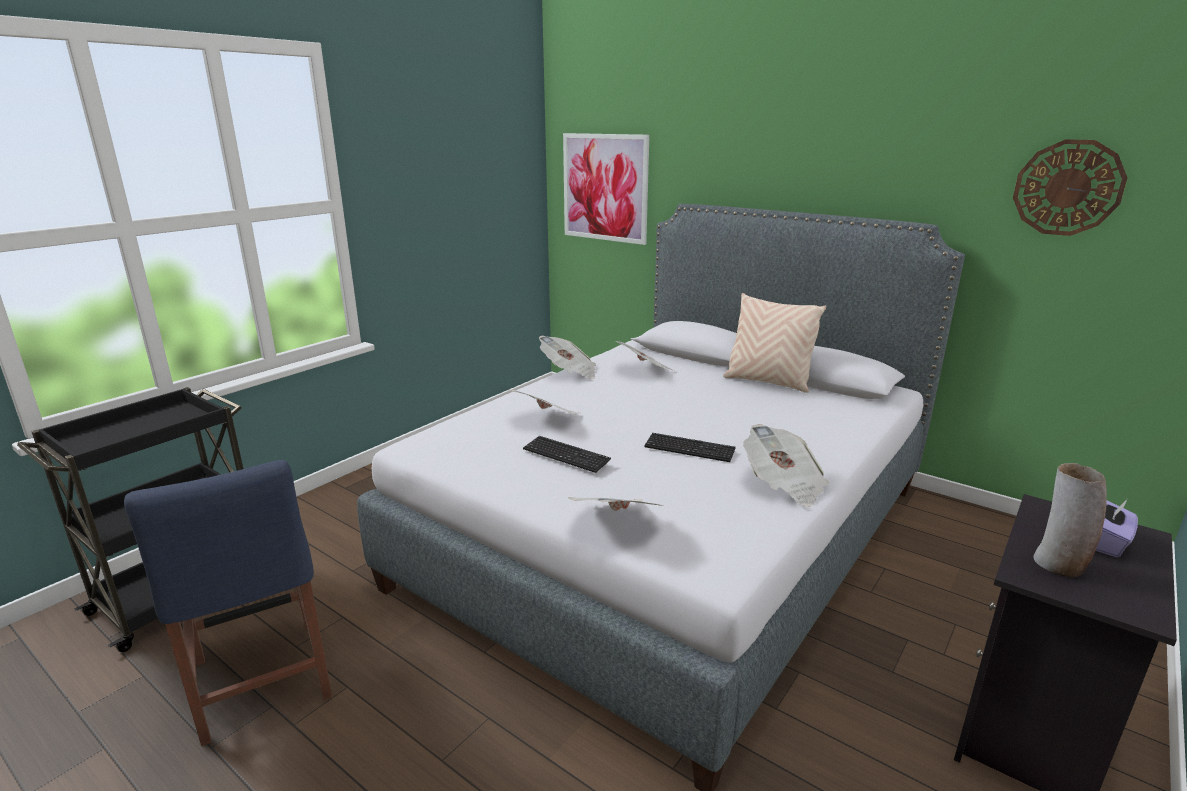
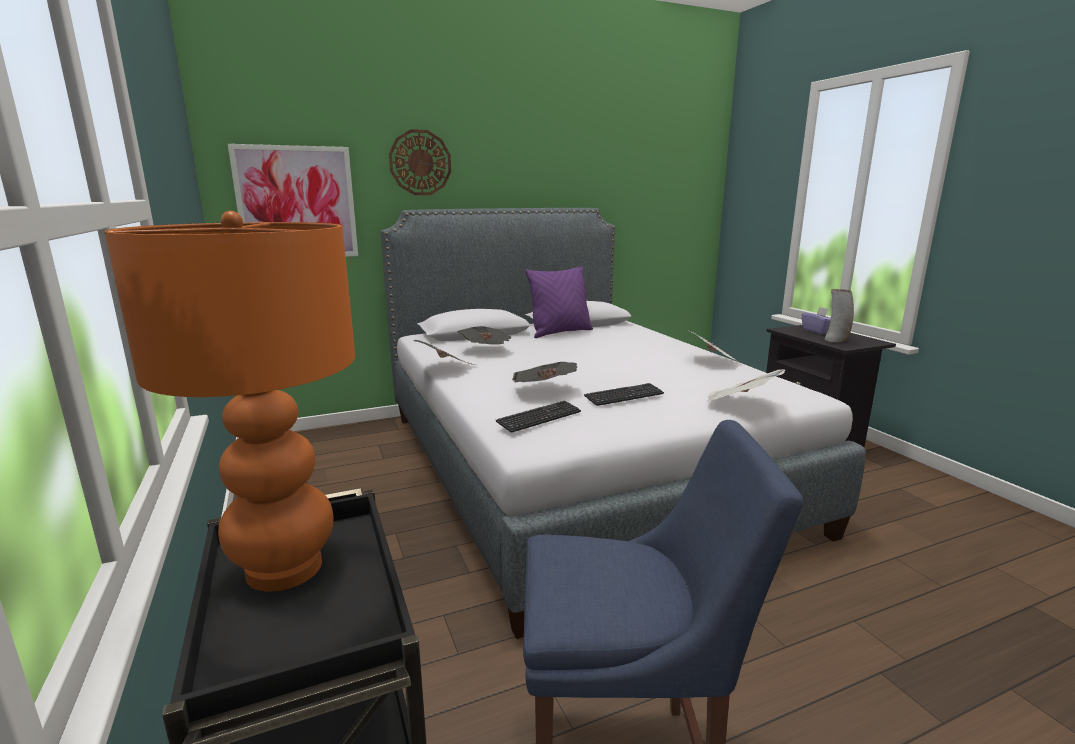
camera: 60 degrees left, 5 degrees down
keyboard [644,433,736,462] -> keyboard moved to [495,400,581,433]
beige pillow [723,293,826,393] -> purple pillow [525,266,593,338]
wall clock [1013,139,1127,236] -> wall clock moved to [389,129,451,195]
none -> orange table lamp [105,211,355,591]

